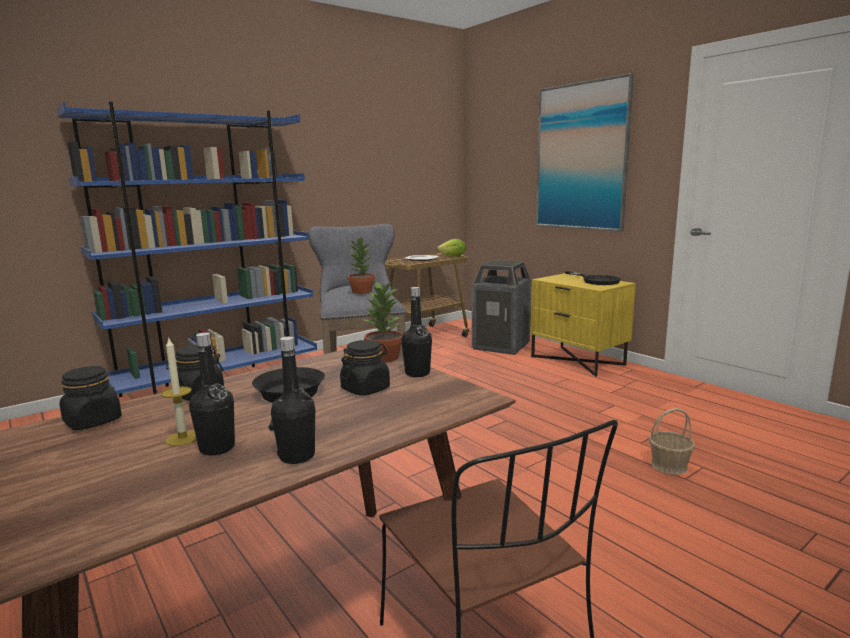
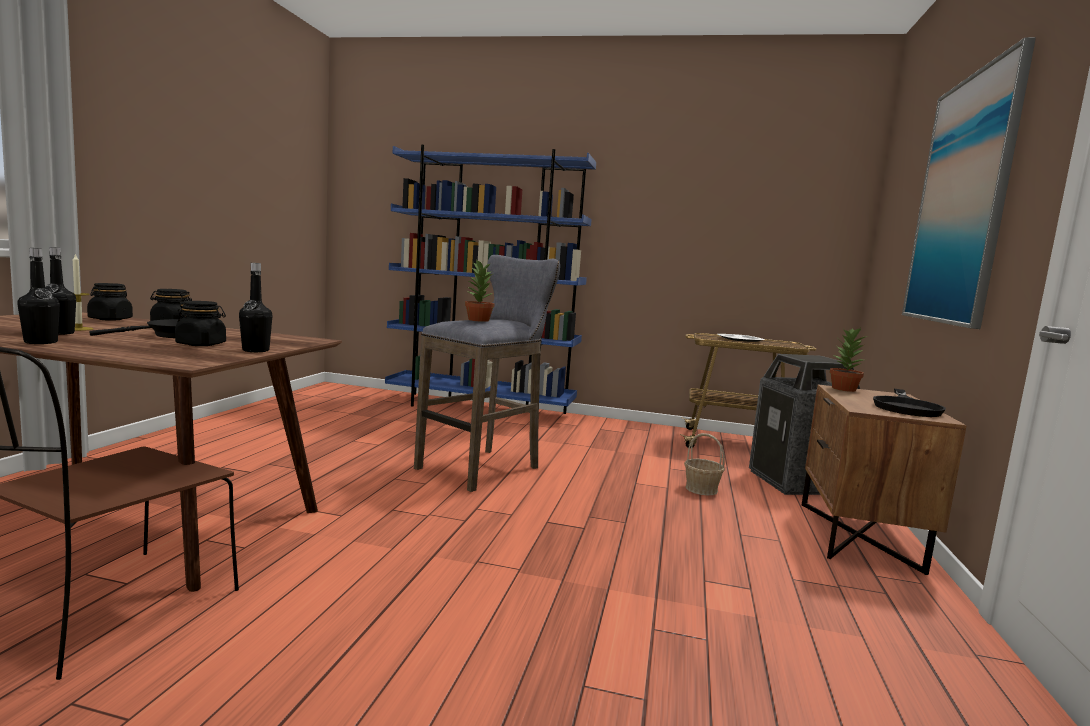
camera: 50 degrees right, 5 degrees down
potted plant [362,281,403,363] -> potted plant moved to [829,328,869,392]
lettuce [437,239,466,257] -> none
yellow nightstand [530,273,636,377] -> brown nightstand [802,385,966,575]
basket [649,408,695,475] -> basket moved to [684,433,725,495]

